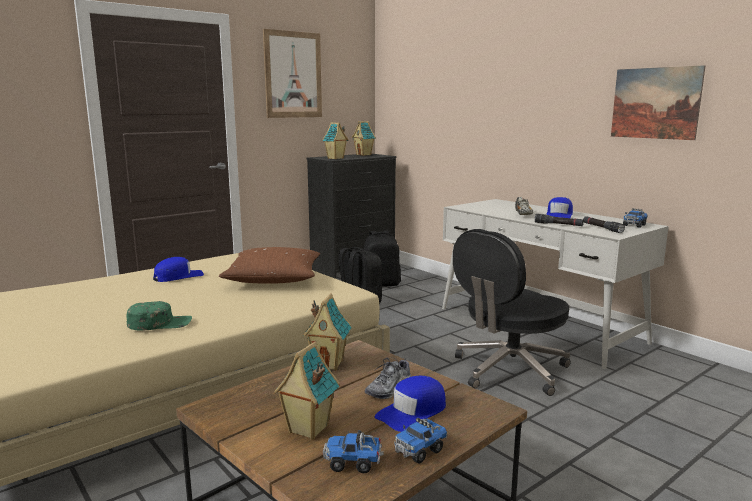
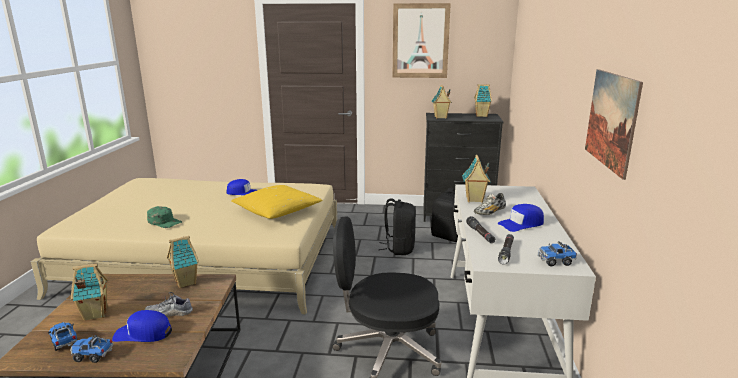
camera: 45 degrees right, 5 degrees up
brown pillow [219,247,320,284] -> yellow pillow [231,185,323,219]
none -> toy house [462,155,491,203]

